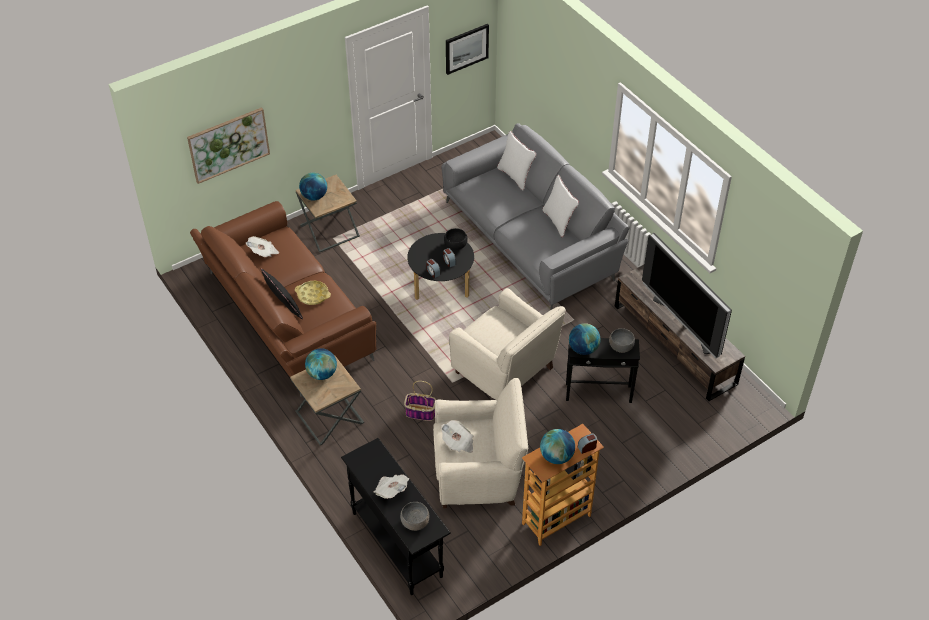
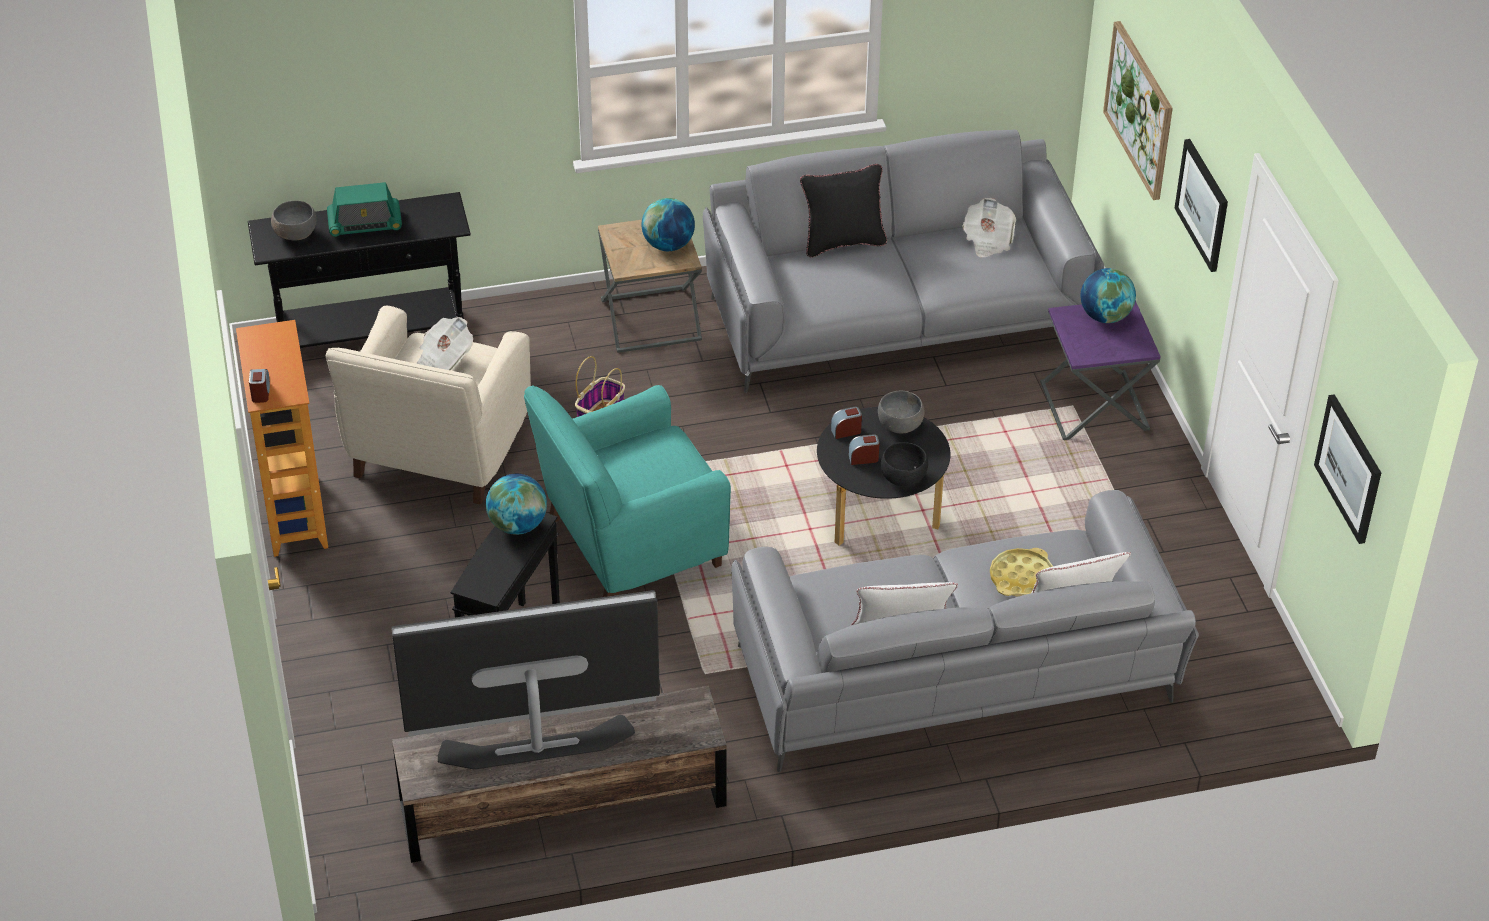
camera: 110 degrees right, 5 degrees down
brown sofa [190,201,376,397] -> grey sofa [703,129,1104,393]
yellow tray [295,281,331,305] -> yellow tray moved to [990,548,1053,597]
brown side table [296,175,360,252] -> purple side table [1040,300,1160,440]
newspaper [373,474,409,499] -> radio [327,182,402,237]
beige armchair [449,288,566,400] -> turquoise armchair [524,385,731,597]
globe [540,429,575,464] -> none
grey bowl [609,328,635,353] -> grey bowl moved to [878,391,924,434]
none -> picture [1174,139,1228,272]

